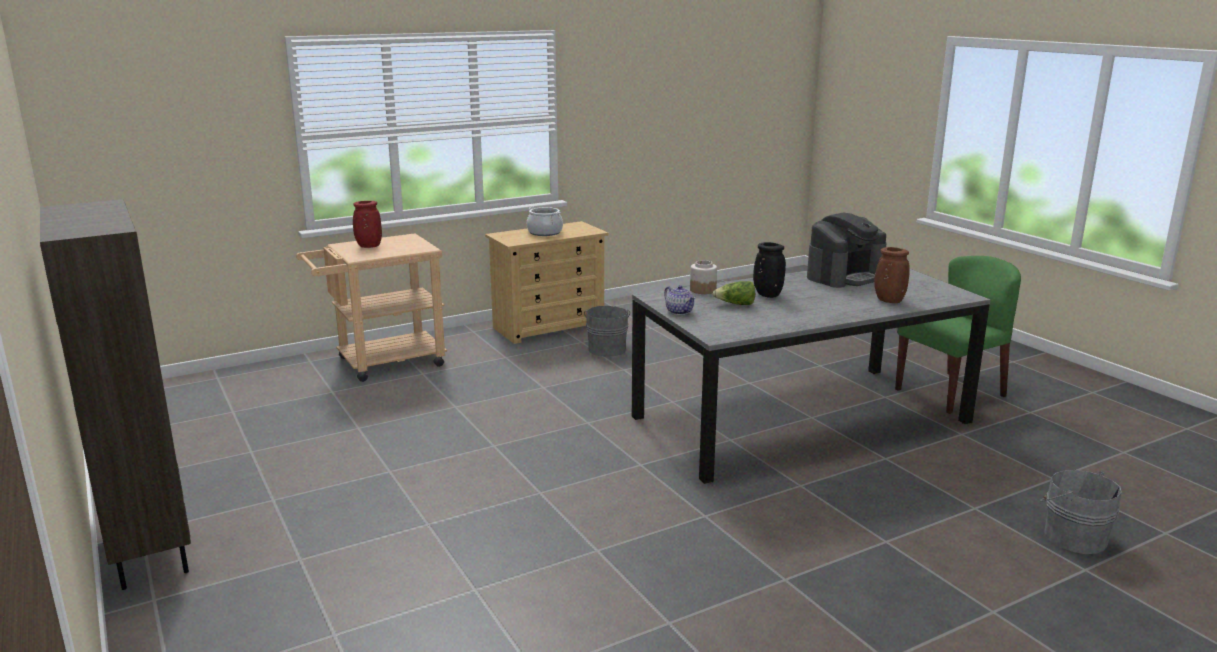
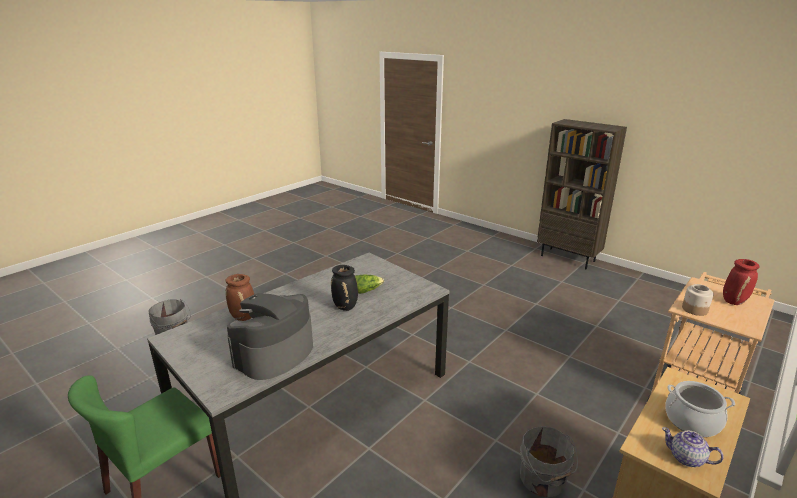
camera: 160 degrees right, 5 degrees up
teapot [664,285,696,315] -> teapot moved to [662,427,723,467]
jar [690,260,717,294] -> jar moved to [682,284,714,316]

